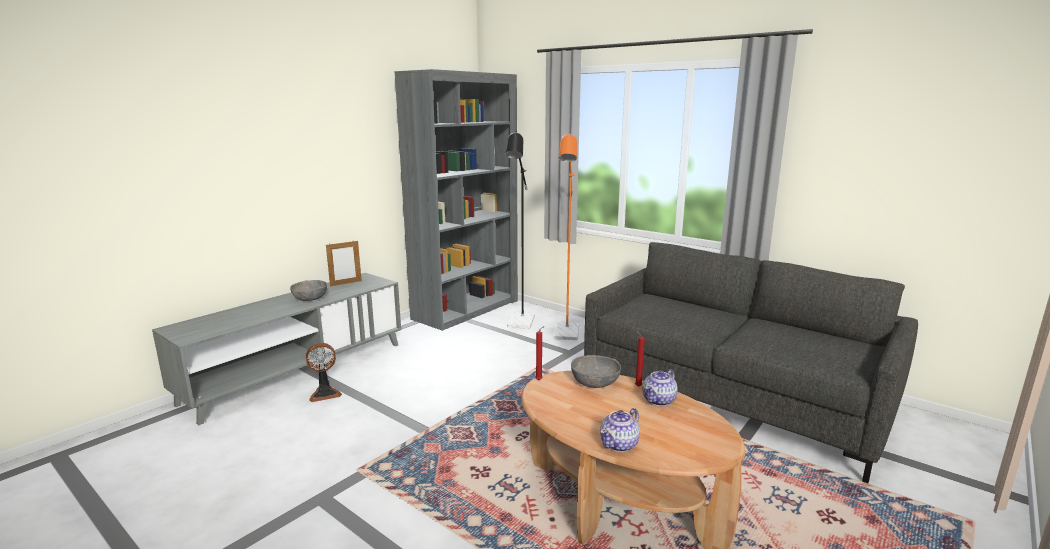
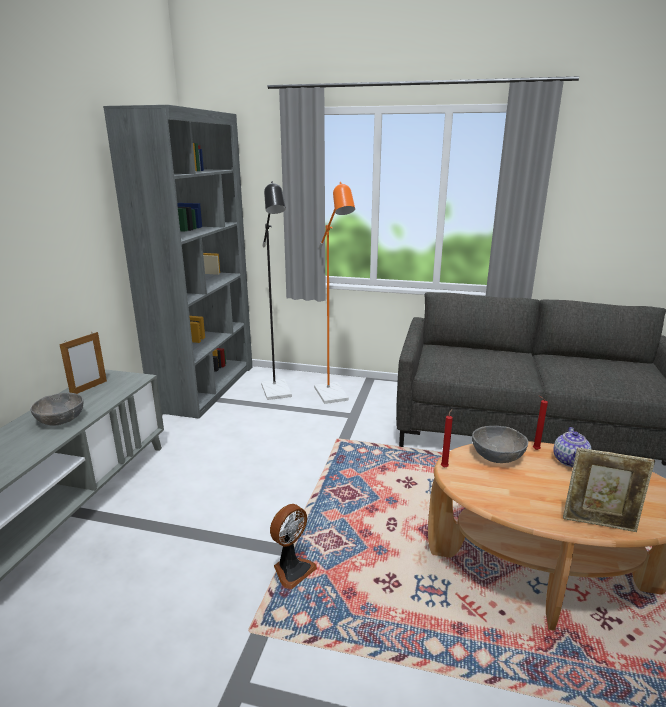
camera: 25 degrees left, 5 degrees up
fan [306,343,342,402] -> fan moved to [270,504,317,589]
teapot [600,408,640,452] -> picture frame [563,448,655,532]

